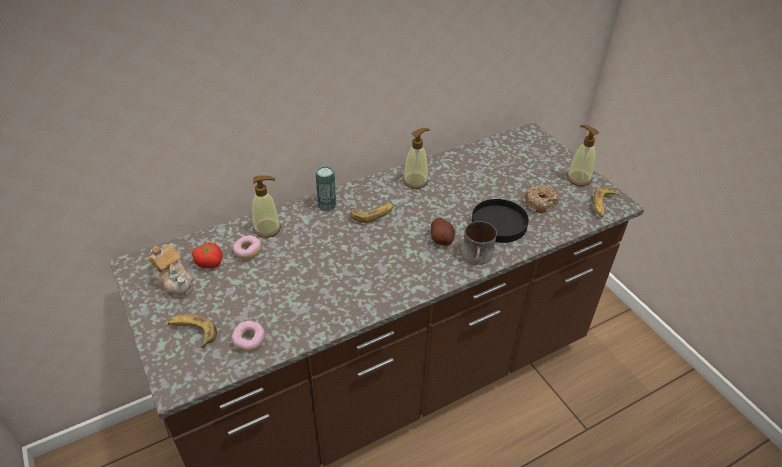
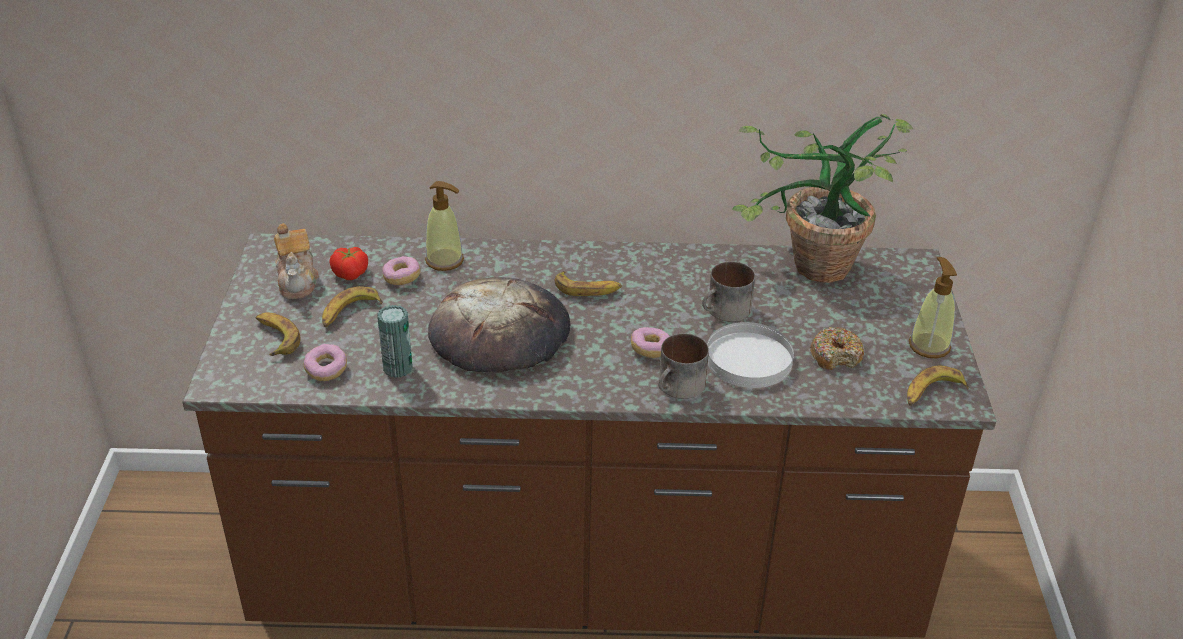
camera: 30 degrees right, 5 degrees down
can [315,166,336,211] -> can moved to [377,305,413,378]
soap dispenser [403,128,430,189] -> none
potato [431,218,455,245] -> donut [631,327,670,358]
black plate [471,199,529,243] -> white plate [707,322,794,388]
none -> banana [322,286,382,327]
none -> bread [428,277,570,372]
none -> mug [702,262,755,322]
none -> potted plant [732,114,914,283]

